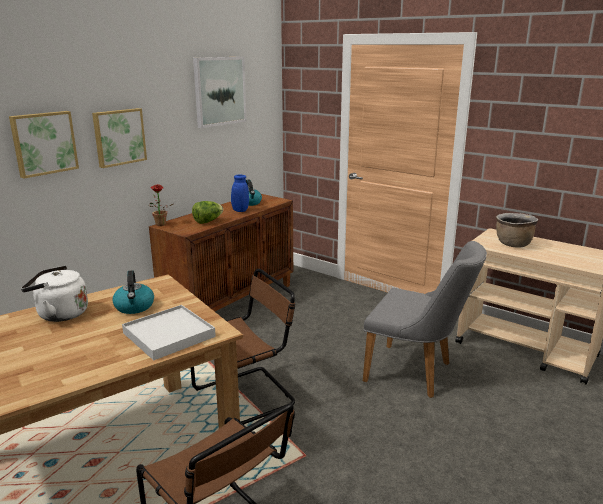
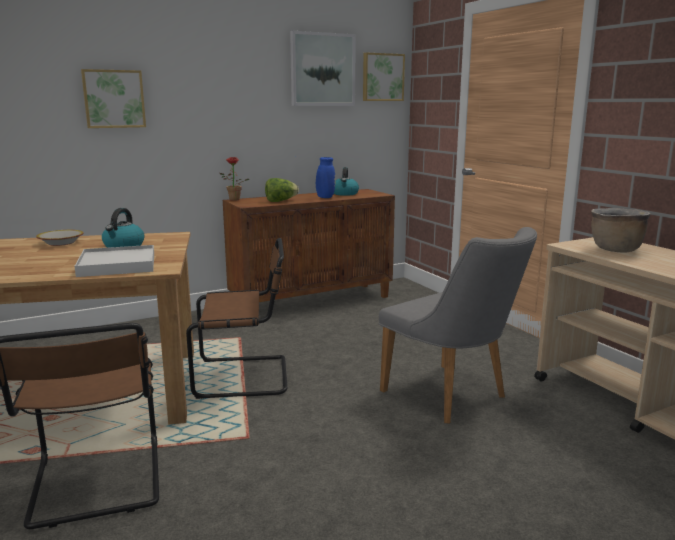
camera: 25 degrees right, 5 degrees down
white kettle [21,266,88,322] -> bowl [36,230,84,246]
picture [92,108,147,168] -> picture moved to [363,52,405,101]

